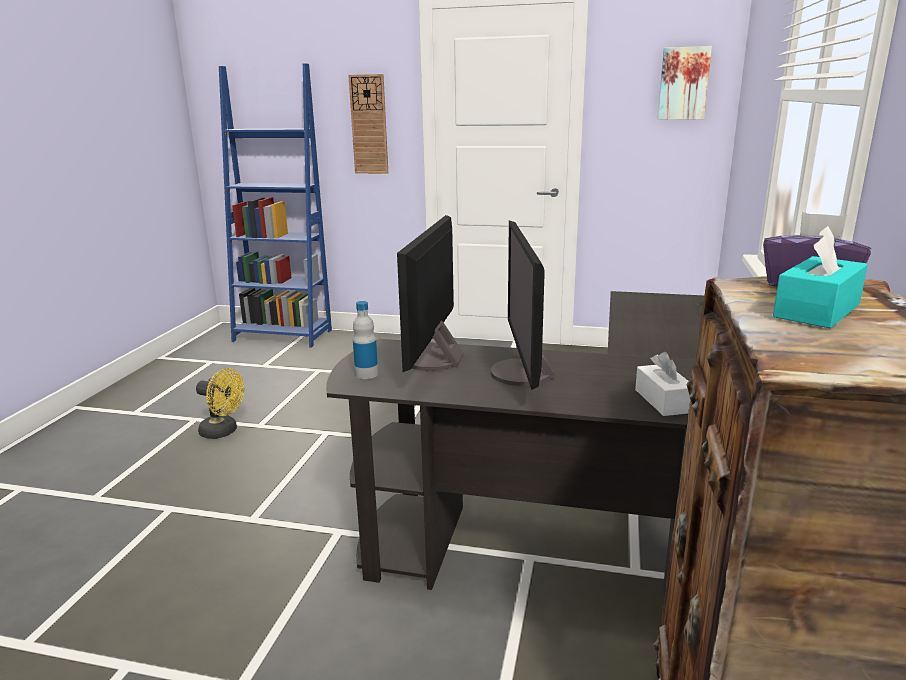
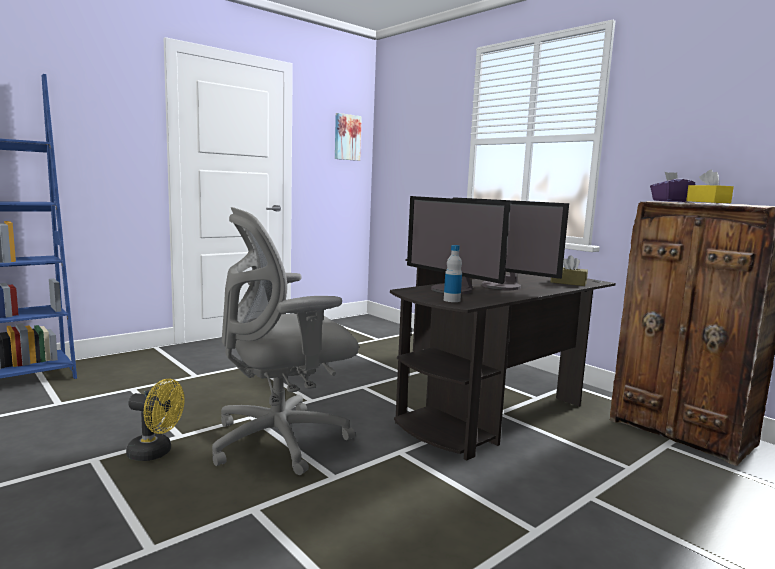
camera: 55 degrees left, 10 degrees down
yellow fan [196,368,244,439] -> yellow fan turned 45 degrees clockwise [126,379,185,461]
wall clock [348,74,388,174] -> none
white tissue box [635,352,690,416] -> brown tissue box [551,255,588,286]
turquoise tissue box [773,226,868,328] -> yellow tissue box [686,169,734,203]
none -> grey office chair [212,207,359,475]

